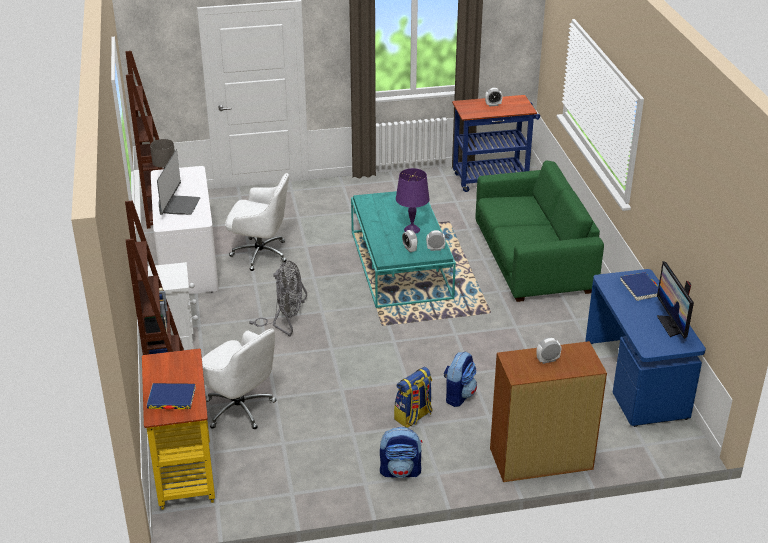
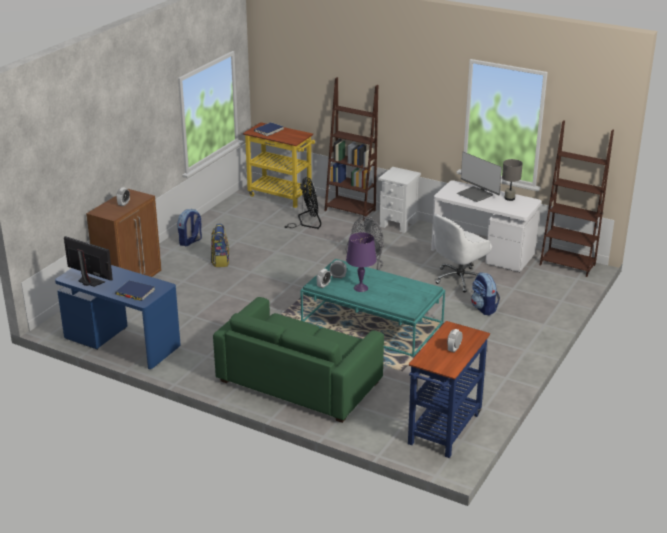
camera: 130 degrees right, 5 degrees down
white office chair [202,328,276,429] -> black fan [284,177,321,230]
backpack [444,352,477,407] -> backpack moved to [471,272,500,315]

